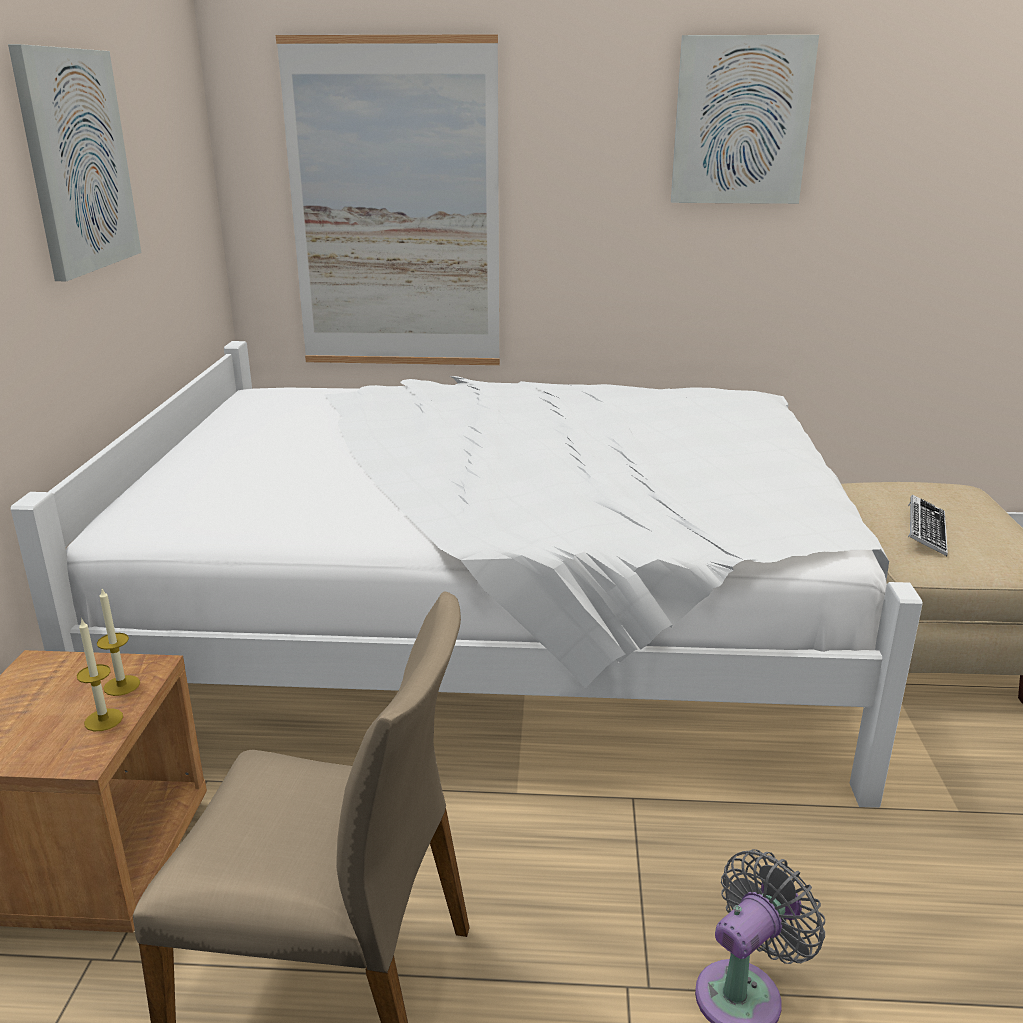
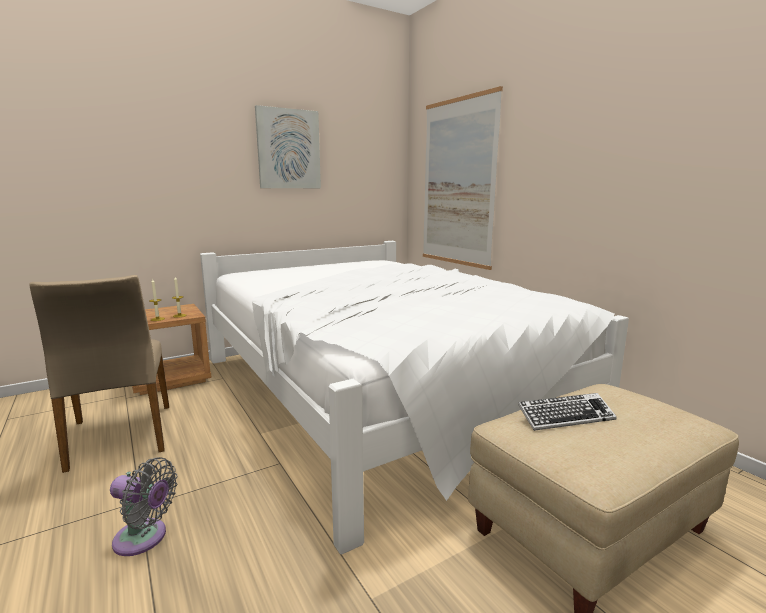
camera: 55 degrees right, 10 degrees down
picture [671,35,819,204] -> none

